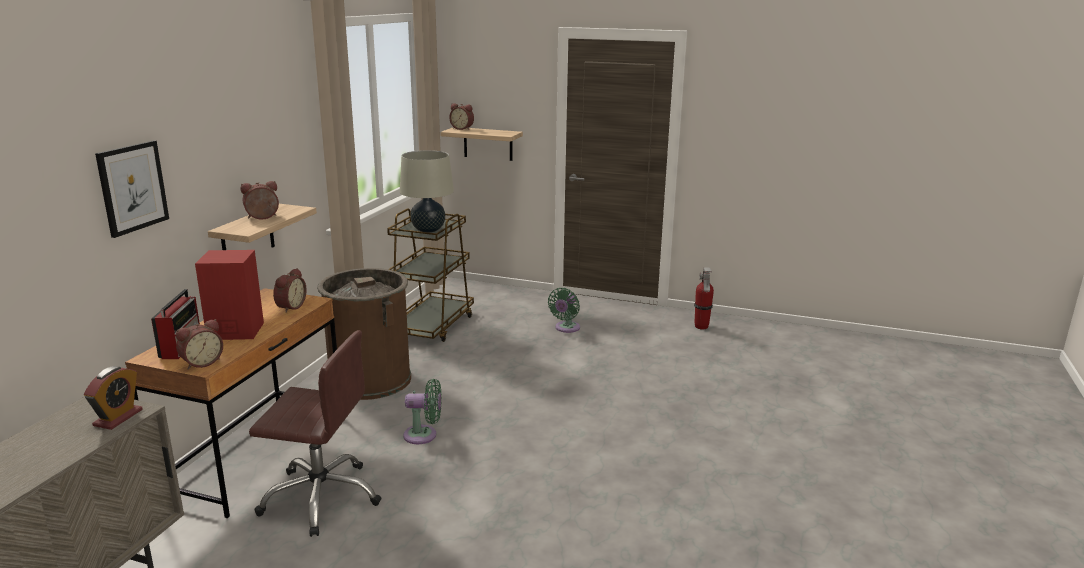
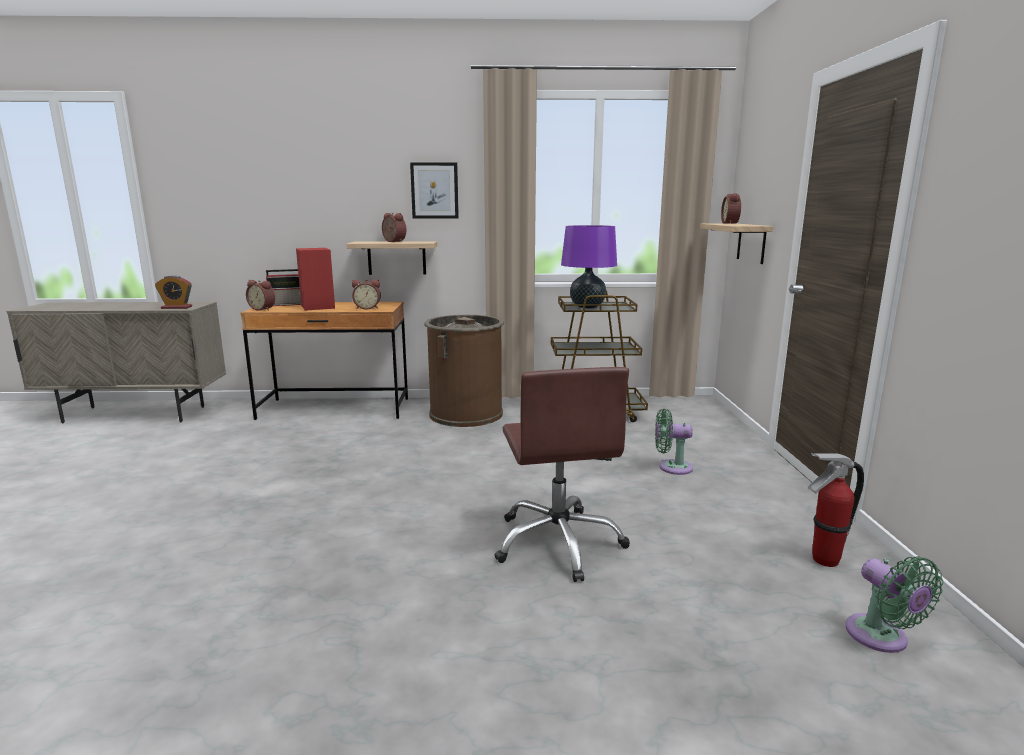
camera: 70 degrees right, 5 degrees down
picture [95,140,169,238] -> picture moved to [410,163,459,218]
brown office chair [249,330,382,537] -> brown office chair moved to [494,367,630,582]
beige table lamp [400,150,454,233] -> purple table lamp [561,225,617,308]
green fan [403,379,442,444] -> green fan moved to [846,556,943,653]

